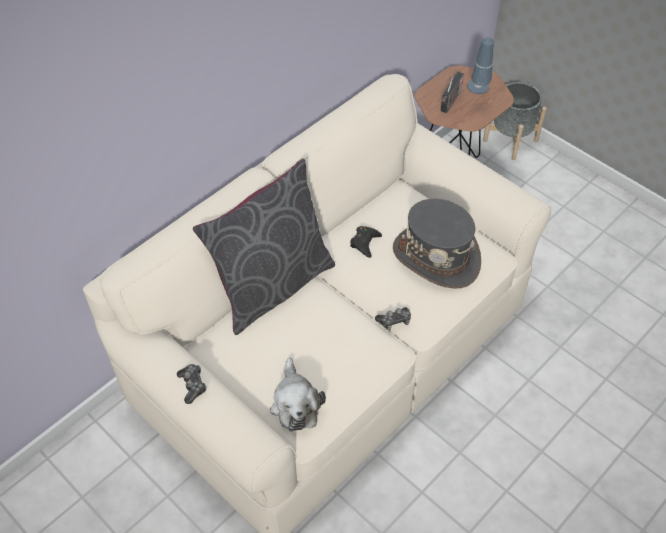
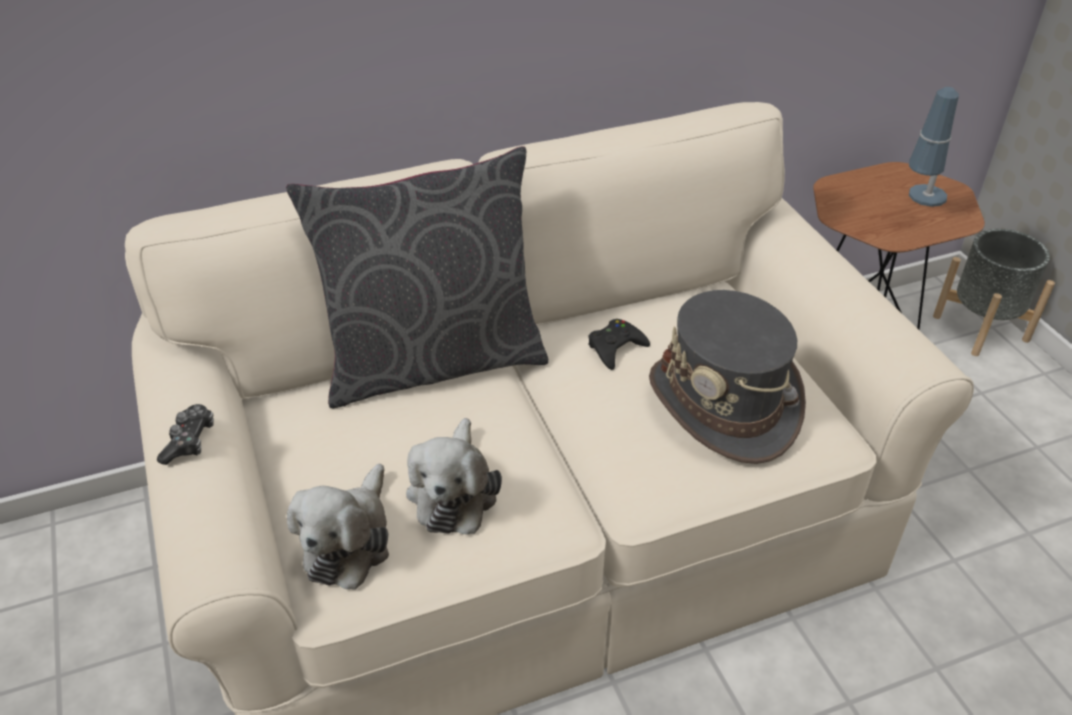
camera: 25 degrees right, 10 degrees down
game controller [375,307,411,330] -> none
radio [441,72,464,113] -> none
none -> plush toy [406,418,502,534]

